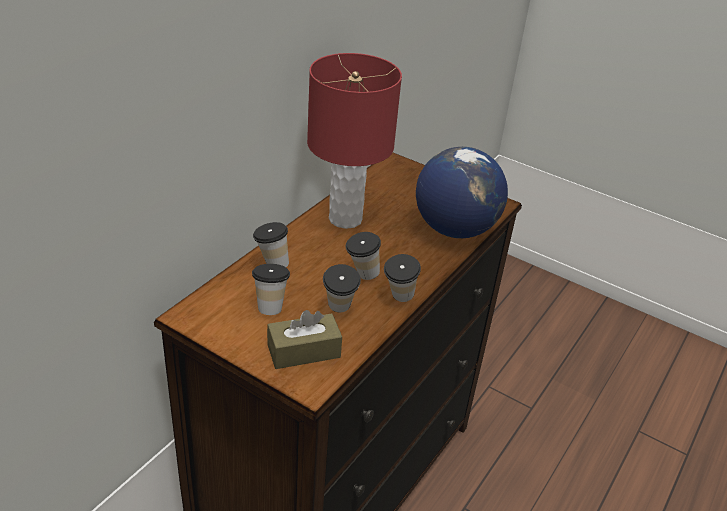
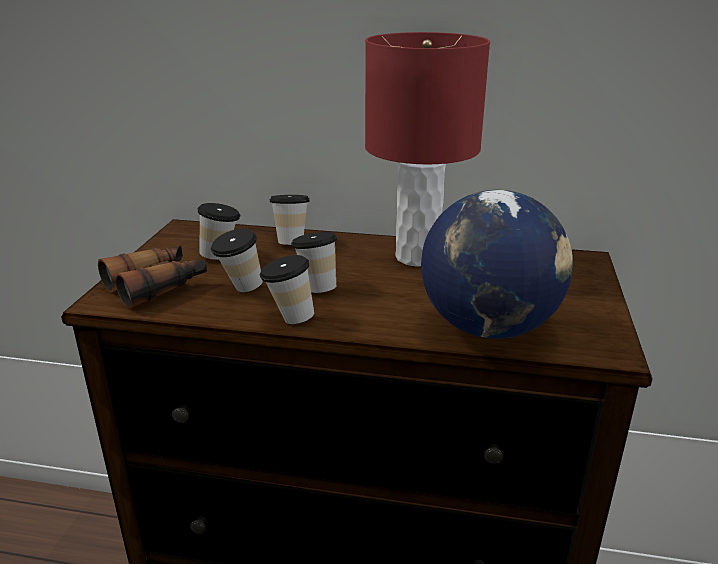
camera: 70 degrees right, 10 degrees down
brown tissue box [267,310,342,369] -> binoculars [98,246,207,308]

